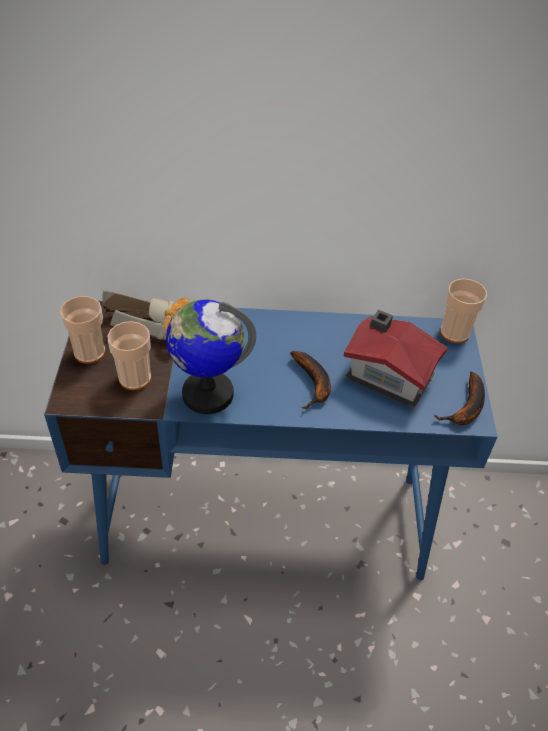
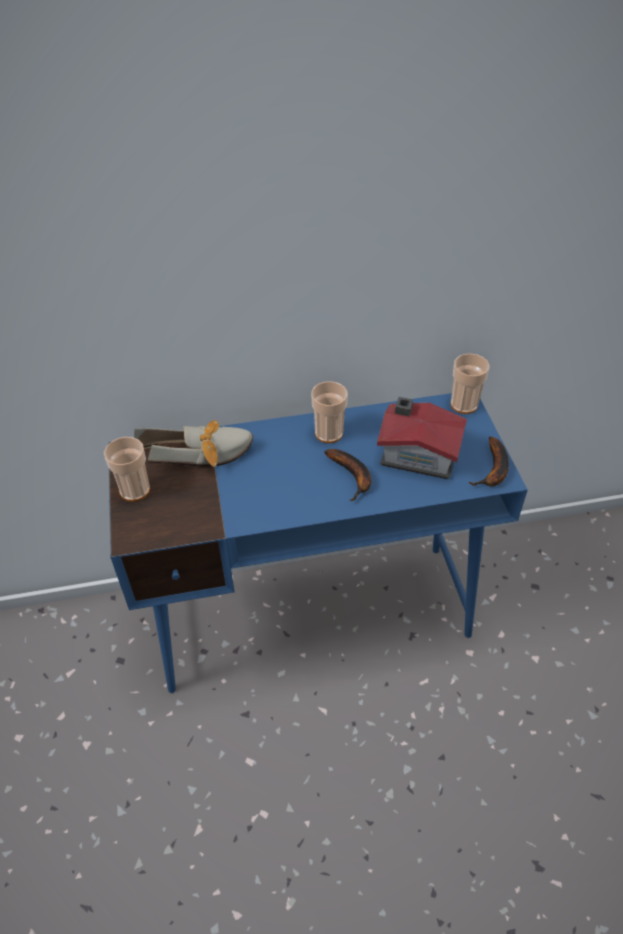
camera: 10 degrees left, 0 degrees up
cup [108,321,151,390] -> cup moved to [311,381,348,443]
globe [166,299,256,414] -> none

